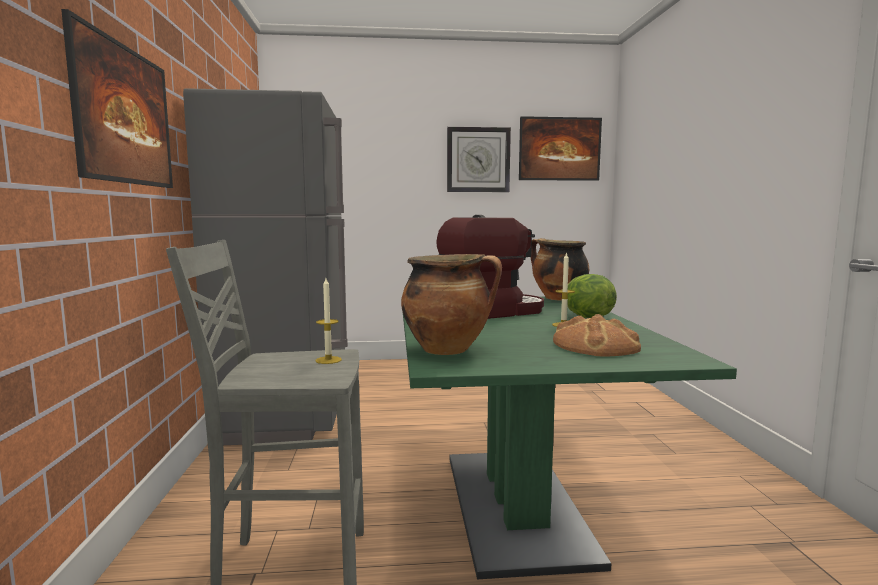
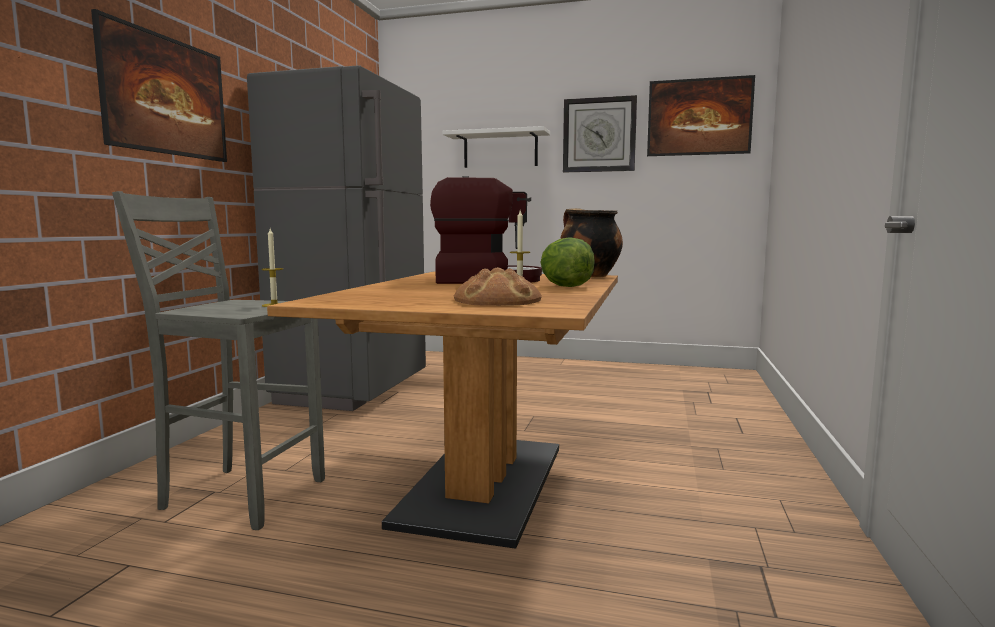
camera: 20 degrees right, 0 degrees up
cooking pot [401,254,502,355] -> none
green dining table [402,296,737,579] -> brown dining table [267,272,618,549]
none -> white shelf [442,126,550,168]

